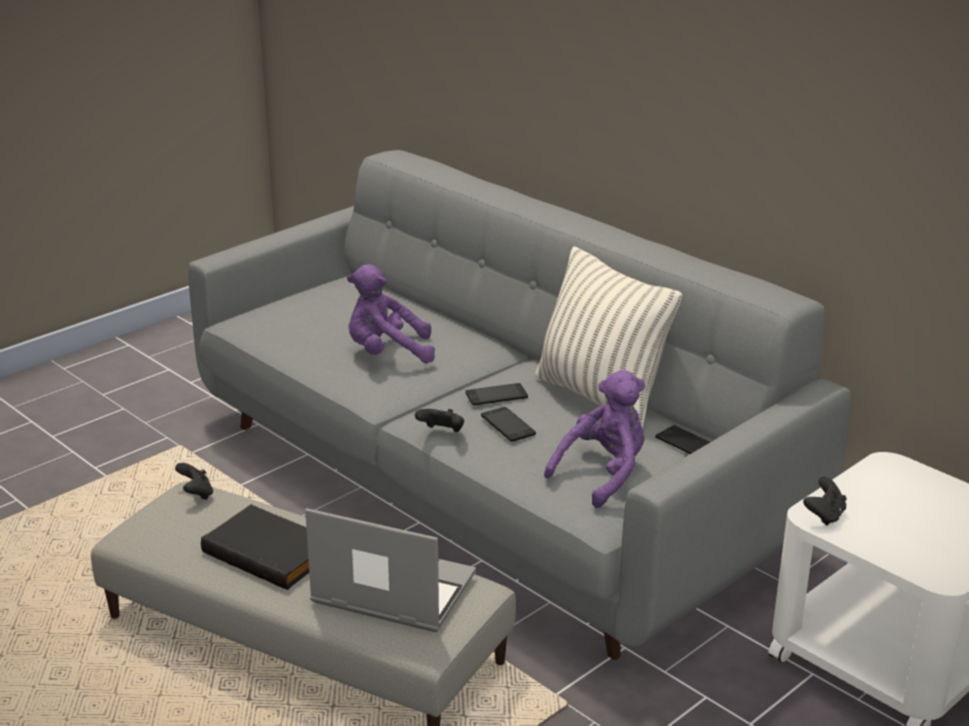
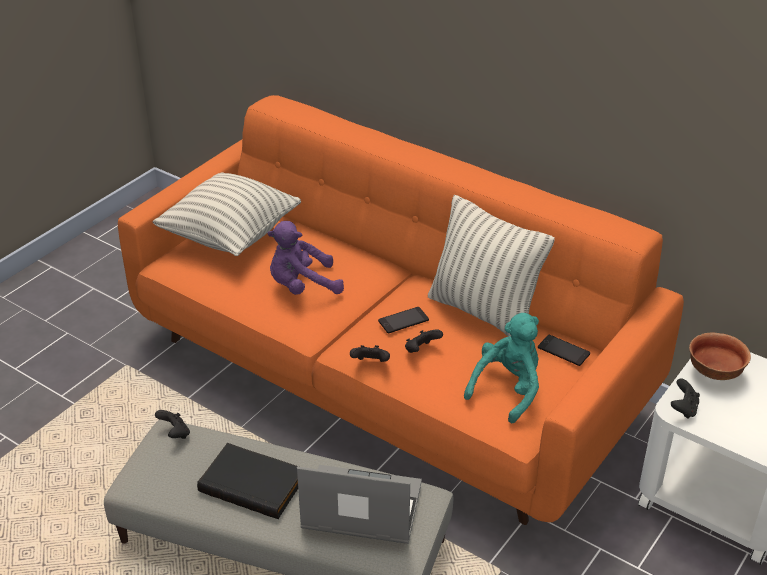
camera: 10 degrees left, 10 degrees up
grey sofa [188,150,851,660] -> orange sofa [118,95,684,525]
phone [481,407,536,442] -> black game controller [405,329,443,353]
purple plush toy [544,370,646,508] -> turquoise plush toy [464,313,539,423]
none -> pillow [152,172,301,256]
none -> bowl [689,332,751,380]

